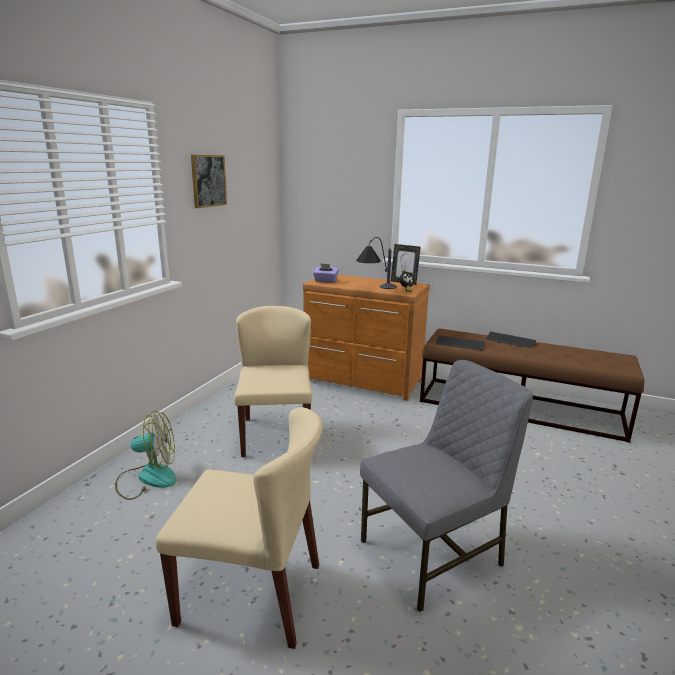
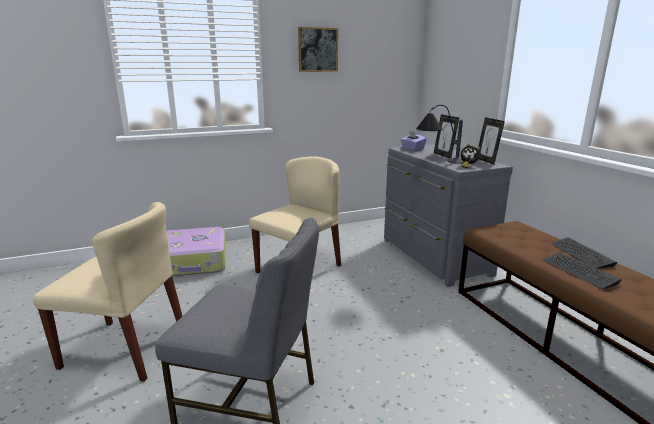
camera: 45 degrees right, 0 degrees up
fan [115,411,177,500] -> suitcase [166,227,226,276]
beige chair [156,407,322,649] -> beige chair turned 45 degrees counterclockwise [33,202,182,382]
brown dresser [303,274,430,401] -> grey dresser [384,145,513,287]
keyboard [436,335,485,351] -> keyboard moved to [543,252,622,289]
none -> picture frame [434,114,459,159]

